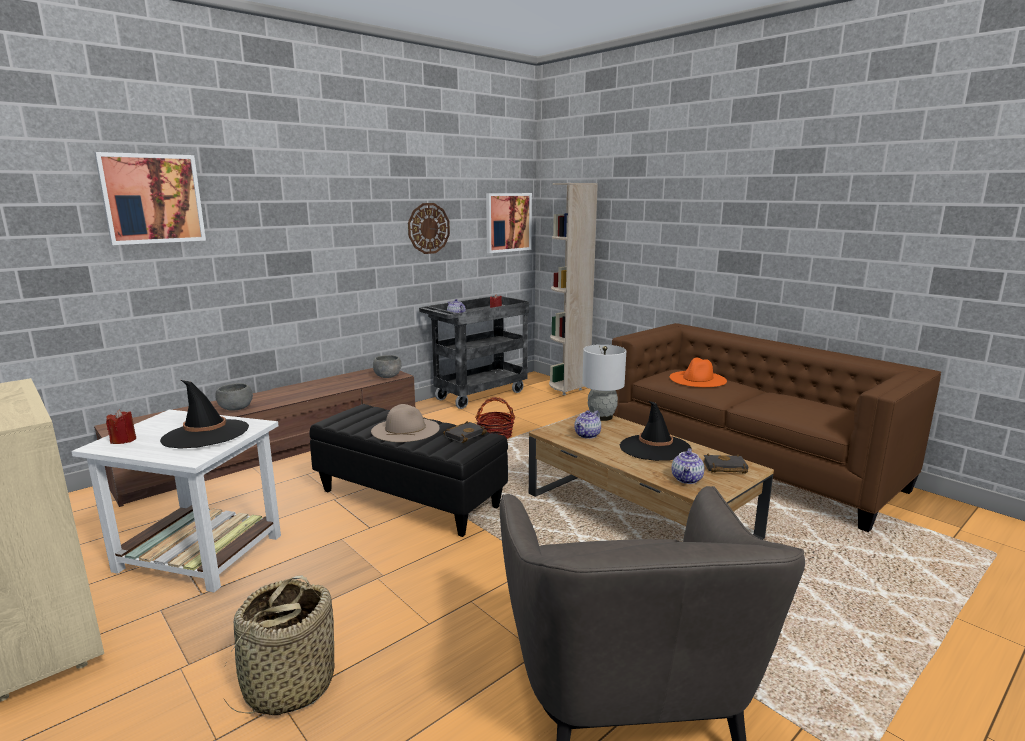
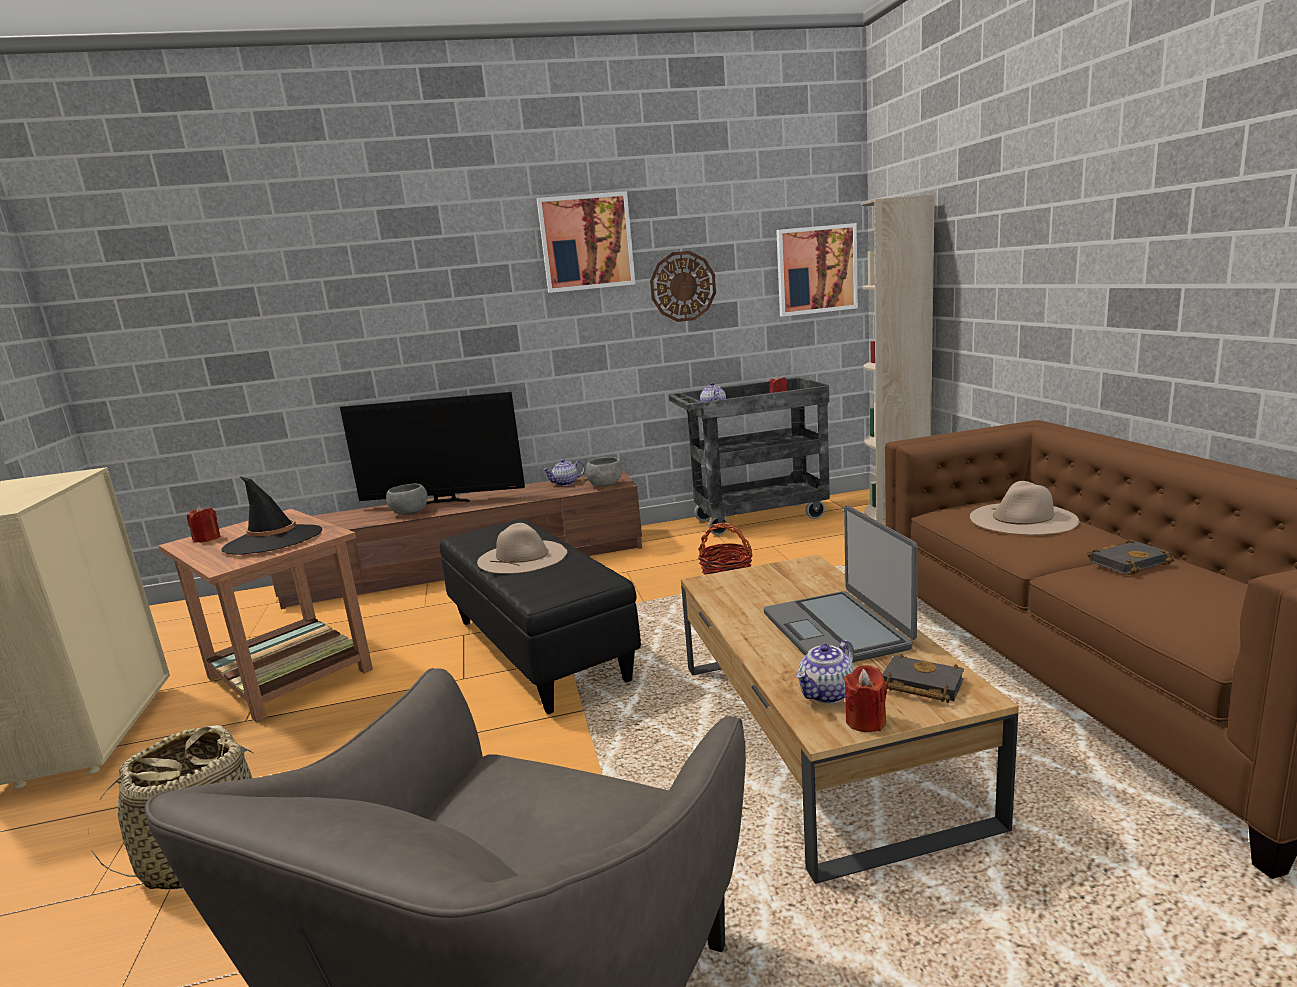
camera: 30 degrees right, 0 degrees up
white side table [71,409,281,592] -> brown side table [159,509,373,722]
picture [94,152,206,245] -> picture moved to [537,191,636,293]
black book [443,421,487,443] -> black book moved to [1087,539,1175,575]
teapot [574,410,601,439] -> teapot moved to [543,459,585,486]
white table lamp [582,344,626,421] -> none
black hat [620,401,691,461] -> laptop [764,505,918,662]
orange hat [670,358,727,387] -> beige hat [970,481,1079,535]
none -> television [340,392,525,504]
none -> red candle [844,665,887,732]

